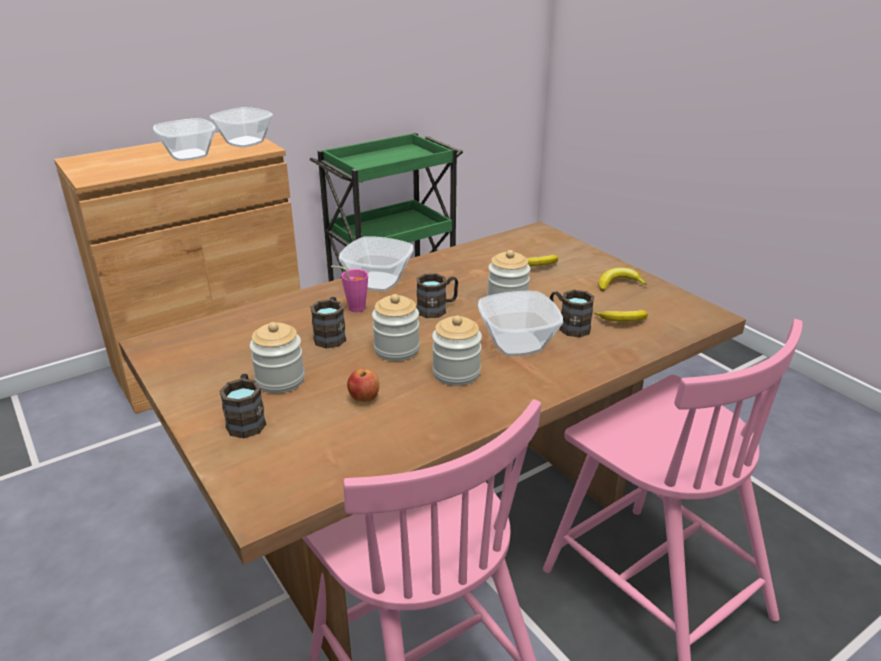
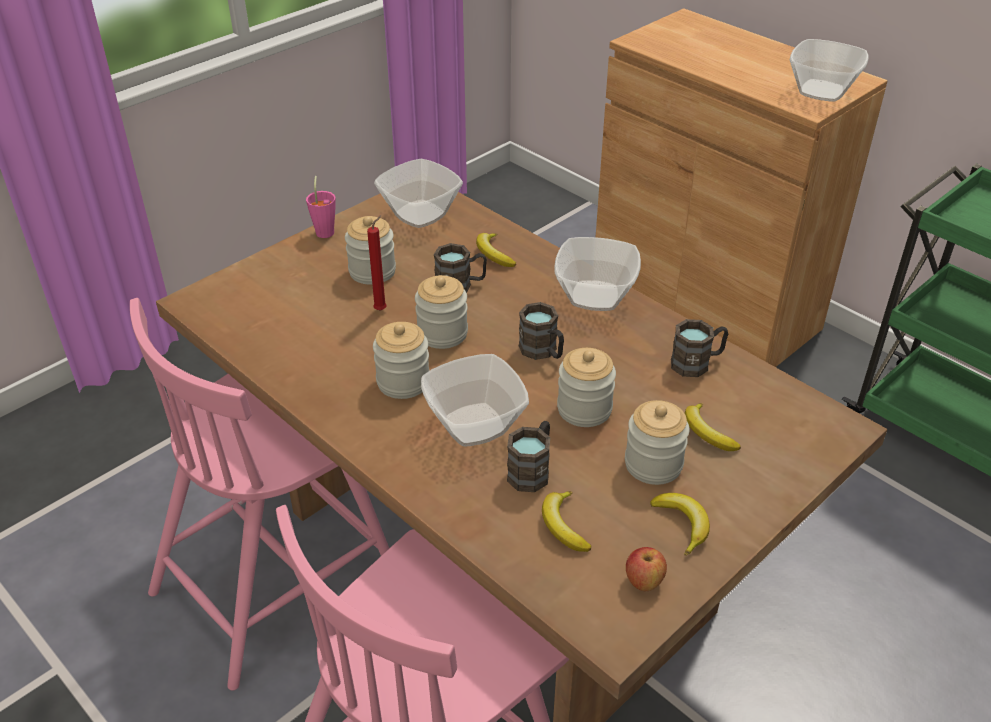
camera: 80 degrees right, 10 degrees up
bowl [153,118,216,161] -> bowl moved to [374,159,463,228]
brown mug [219,374,266,438] -> brown mug moved to [671,319,728,377]
pink cup [331,266,368,312] -> pink cup moved to [306,176,335,238]
apple [347,369,379,402] -> apple moved to [626,547,667,591]
none -> red candle [367,215,387,311]
none -> banana [476,233,516,267]
none -> jar [625,400,689,485]

